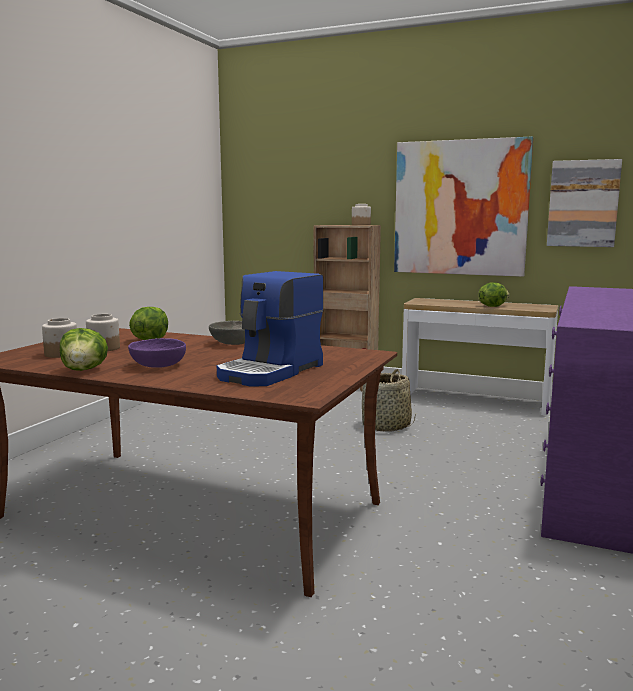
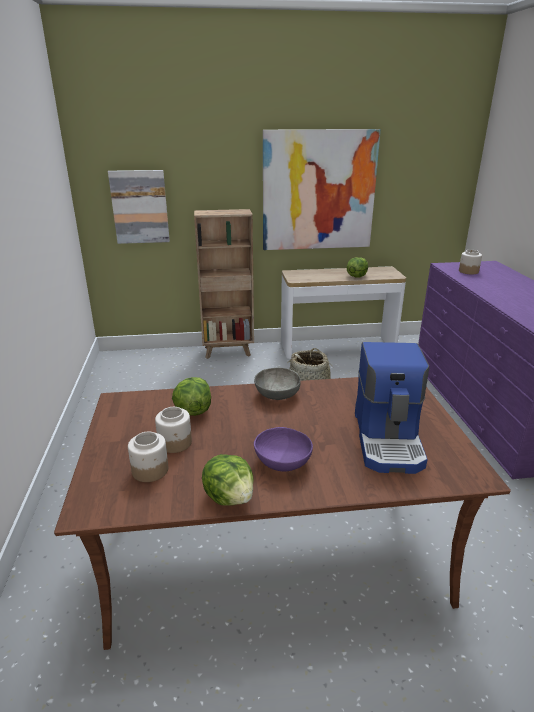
camera: 30 degrees left, 15 degrees up
jar [352,204,371,225] -> jar moved to [459,250,482,274]
picture [547,159,622,247] -> picture moved to [108,170,170,244]

